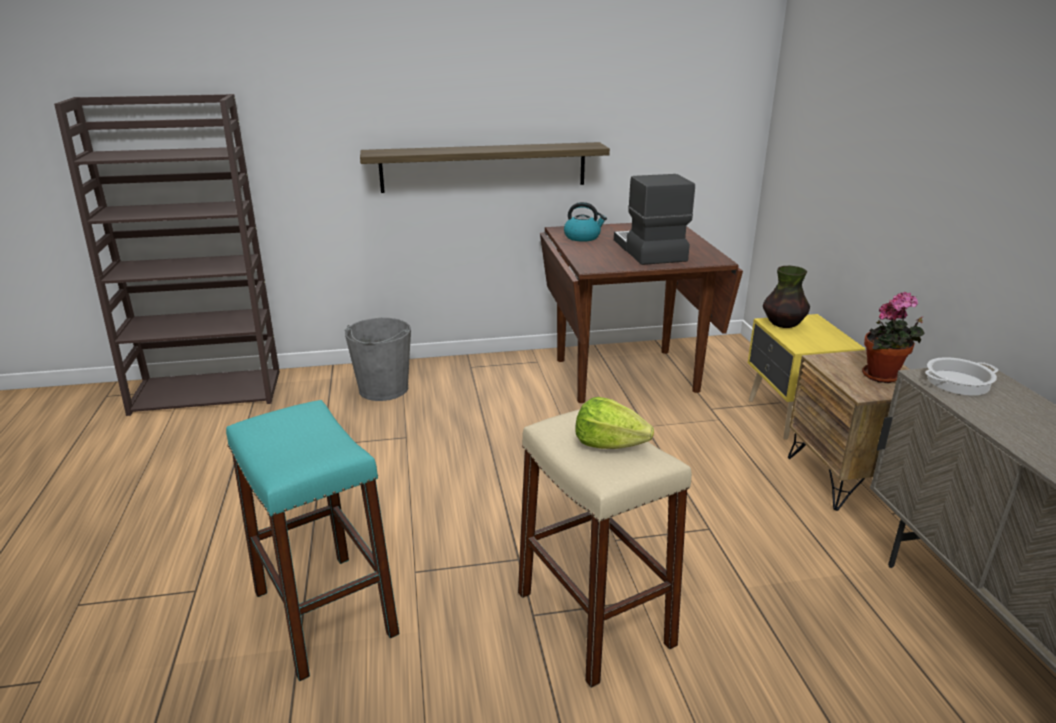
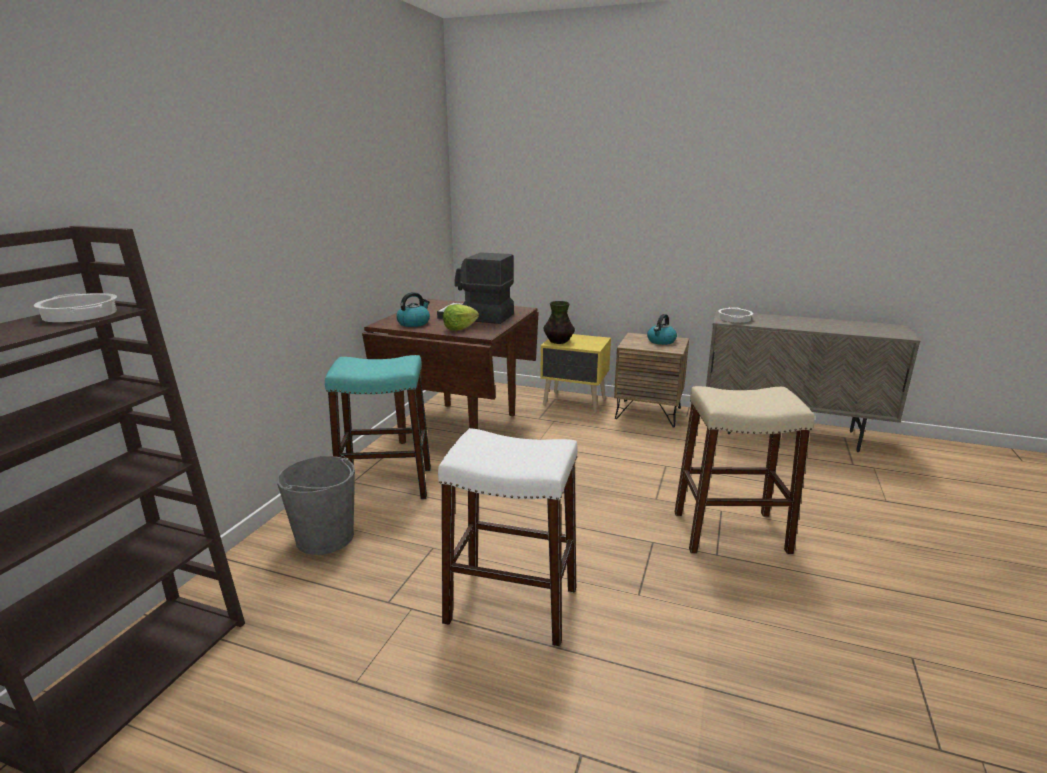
camera: 60 degrees left, 5 degrees down
turquoise stool [226,400,399,681] -> turquoise stool moved to [325,355,431,499]
shelf [360,142,610,193] -> none
lettuce [575,397,654,449] -> lettuce moved to [443,304,479,331]
potted plant [862,292,925,383] -> kettle [647,314,677,345]
none -> cooking pot [34,293,117,323]
none -> white stool [438,428,578,647]

